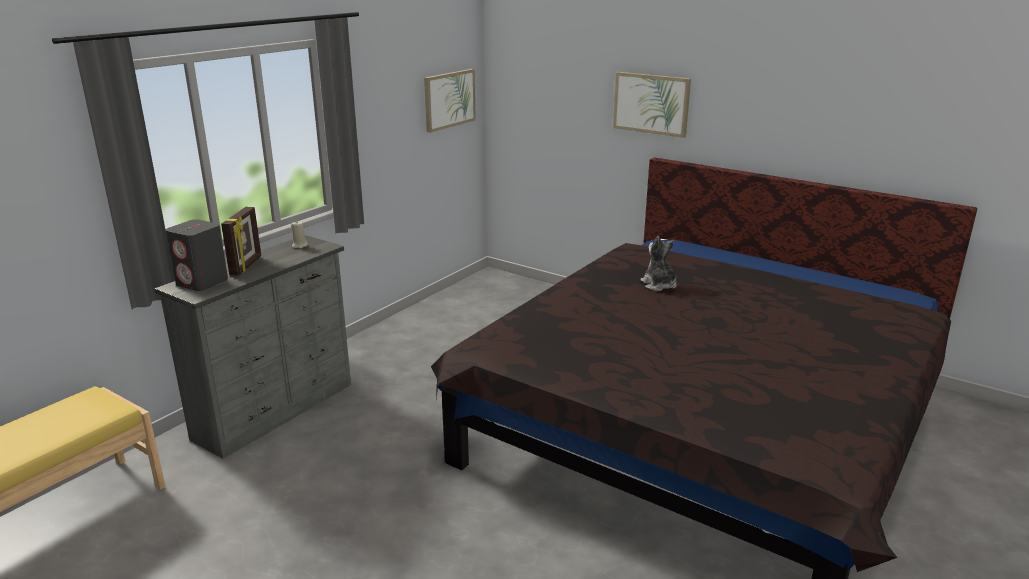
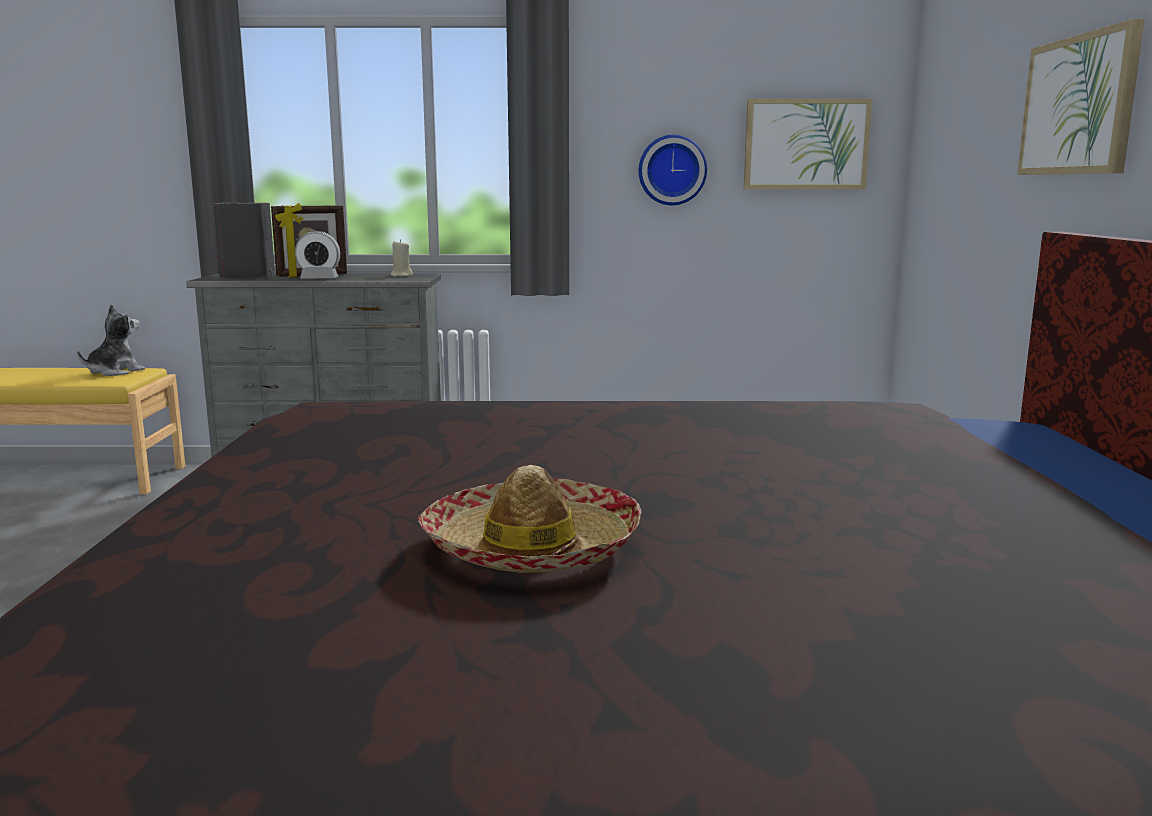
camera: 55 degrees right, 10 degrees down
plush toy [640,236,676,291] -> plush toy moved to [77,305,145,376]
none -> alarm clock [295,231,340,278]
none -> hat [418,465,642,573]
none -> wall clock [639,135,707,205]

